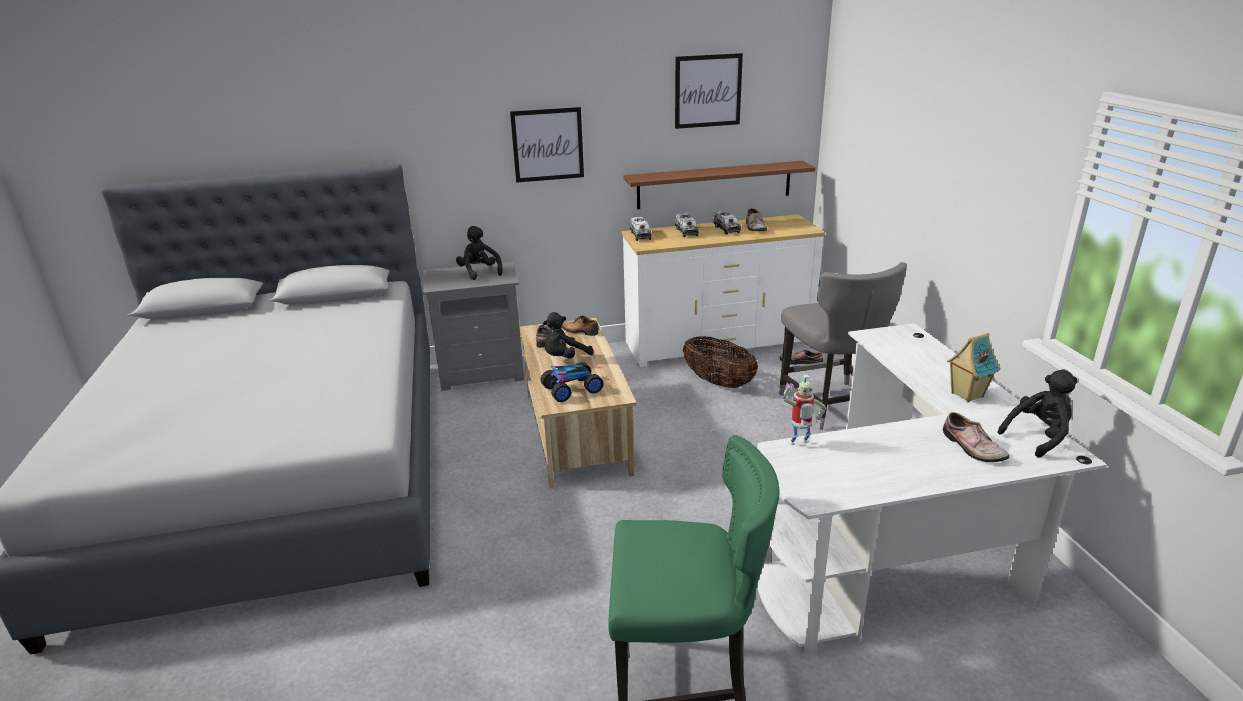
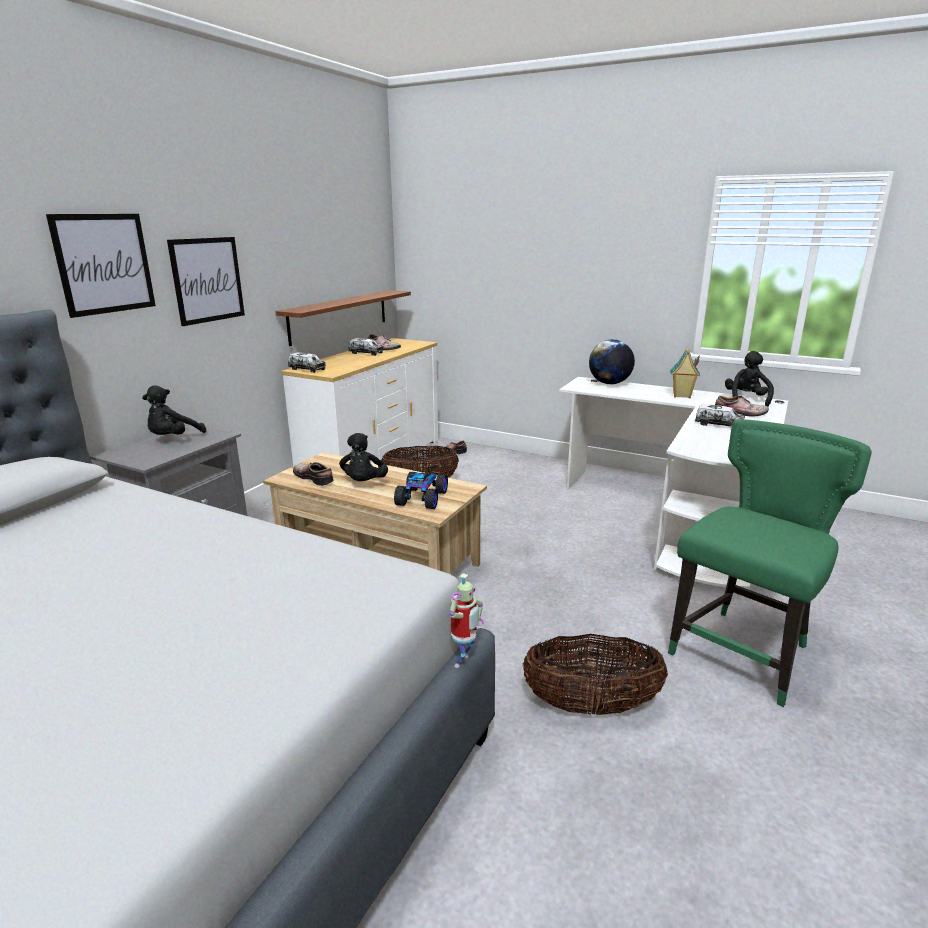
camera: 50 degrees left, 5 degrees down
black plush toy [456,226,502,280] -> black plush toy turned 75 degrees counterclockwise [142,385,206,435]
shoe [562,316,599,336] -> none
picture [675,53,743,129] -> picture moved to [46,214,156,318]
toy truck [675,213,699,237] -> toy truck moved to [695,404,745,426]
grey chair [779,262,907,430] -> none
toy robot [782,375,826,445] -> toy robot moved to [449,573,484,668]
none -> basket [523,634,668,715]
none -> globe [589,339,635,384]

